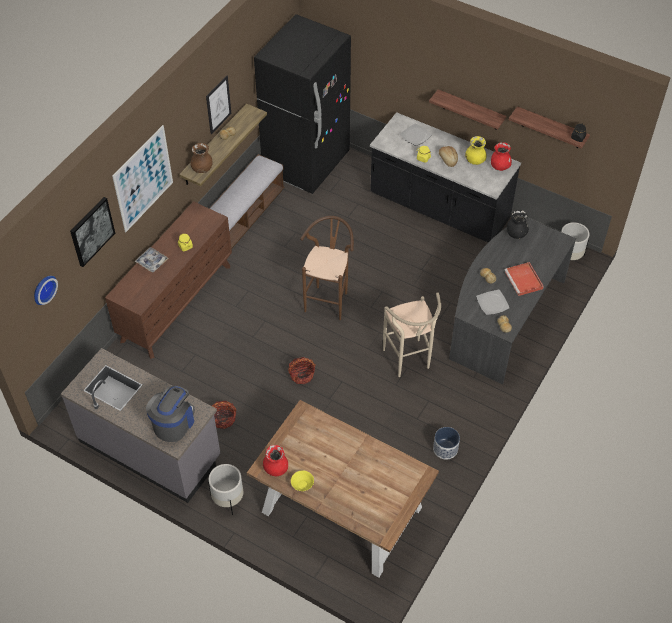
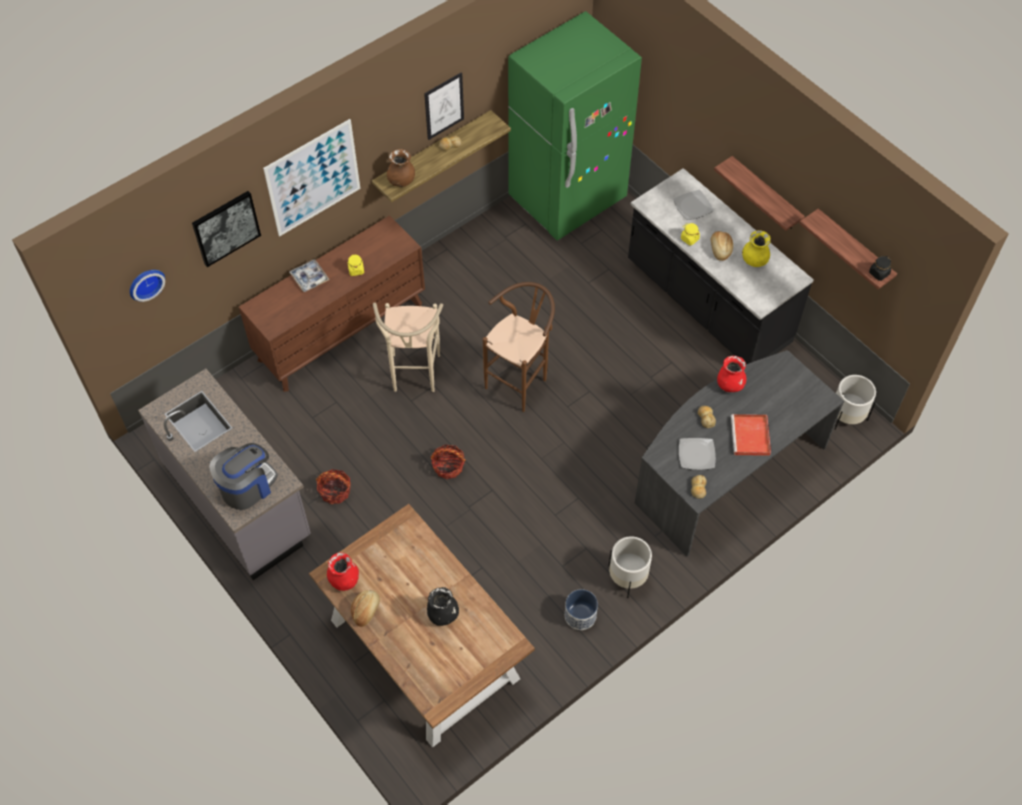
camera: 20 degrees right, 5 degrees up
white planter [208,464,243,515] -> white planter moved to [609,536,652,598]
bench [209,154,285,249] -> none
black fridge [254,14,351,194] -> green fridge [508,11,642,240]
yellow bowl [291,470,314,491] -> bread [351,590,380,627]
beige stool [383,293,441,377] -> beige stool moved to [373,303,443,392]
red vase [491,142,512,171] -> red vase moved to [717,356,746,392]
black vase [507,210,529,239] -> black vase moved to [427,587,459,626]

